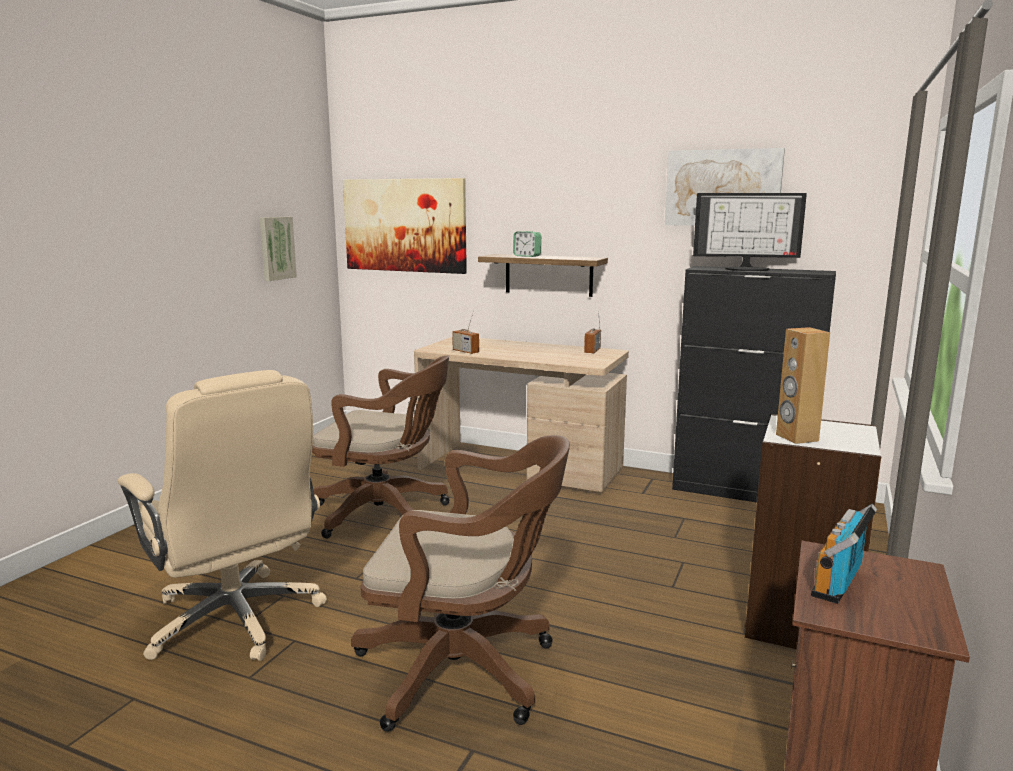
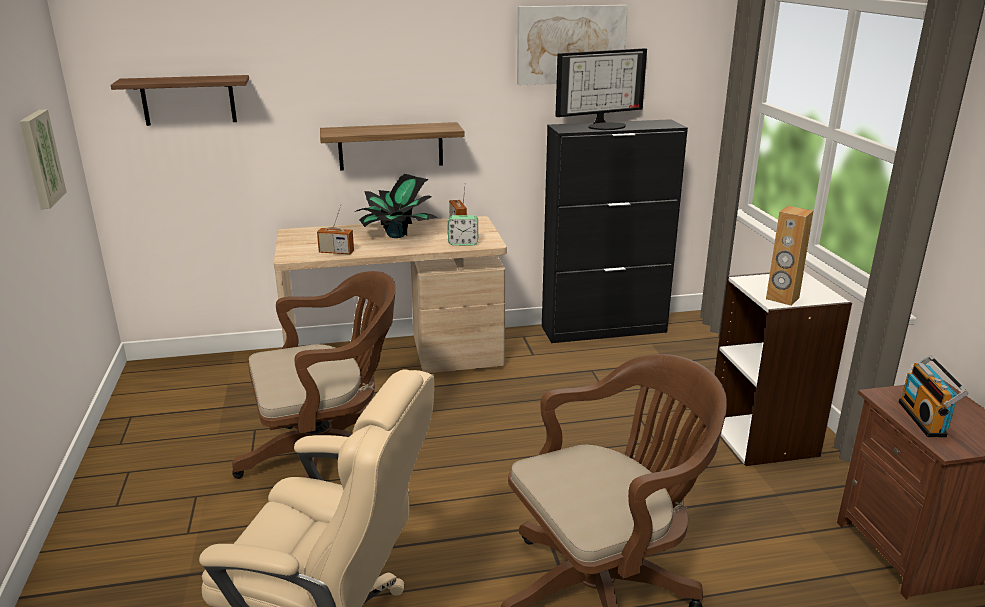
camera: 35 degrees left, 10 degrees up
picture [343,178,467,274] -> shelf [111,75,249,126]
alarm clock [513,231,541,257] -> alarm clock moved to [448,215,478,245]
none -> potted plant [355,174,437,238]

